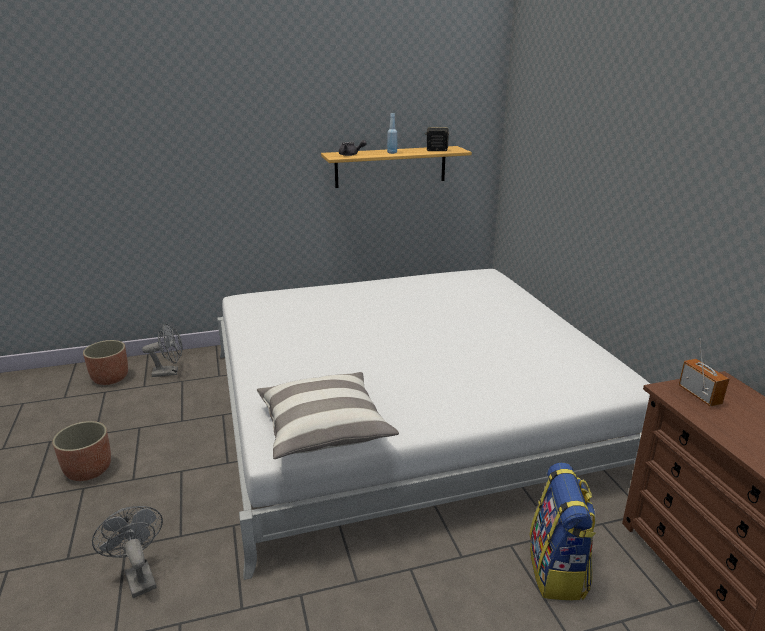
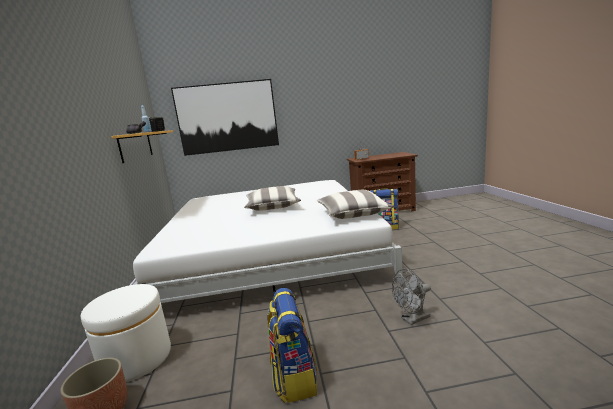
camera: 80 degrees left, 10 degrees down
planter [52,421,111,481] -> backpack [268,288,318,403]
grey fan [142,323,183,377] -> white ottoman [81,284,171,382]
none -> picture [171,79,279,156]
none -> pillow [244,186,301,211]

